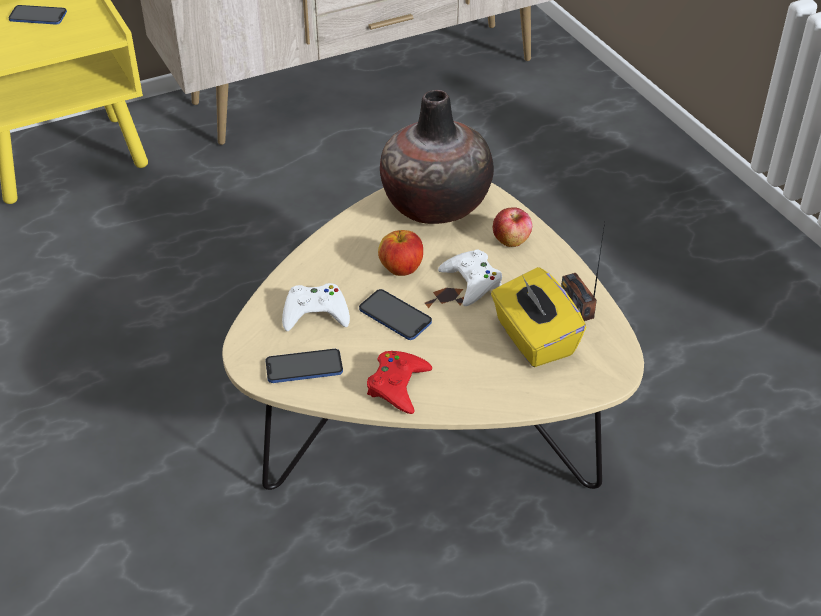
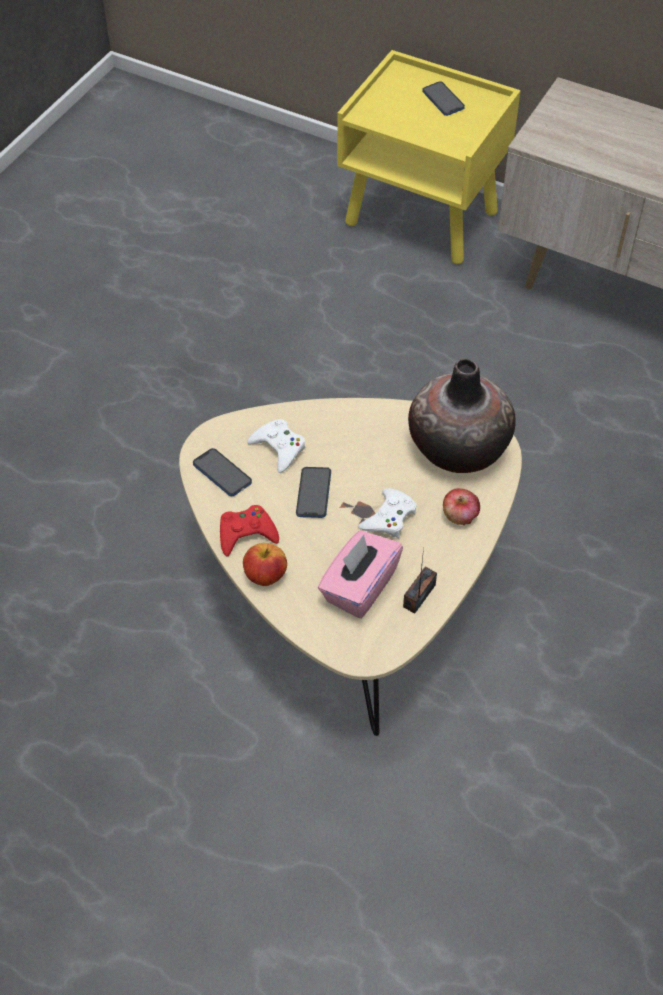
camera: 55 degrees right, 10 degrees up
apple [378,230,423,276] -> apple moved to [243,543,287,586]
yellow tissue box [491,267,586,367] -> pink tissue box [318,530,403,618]

